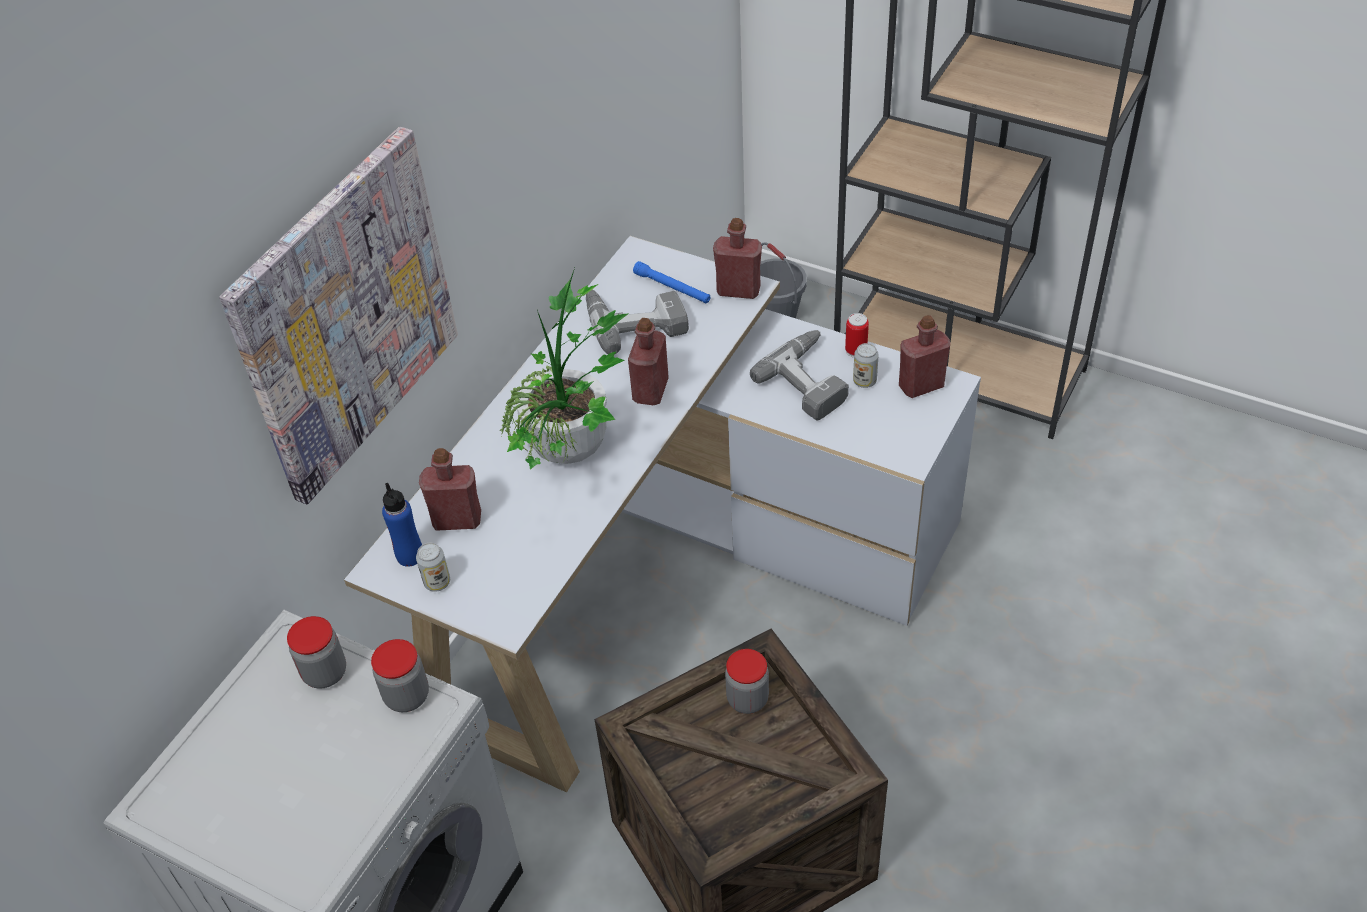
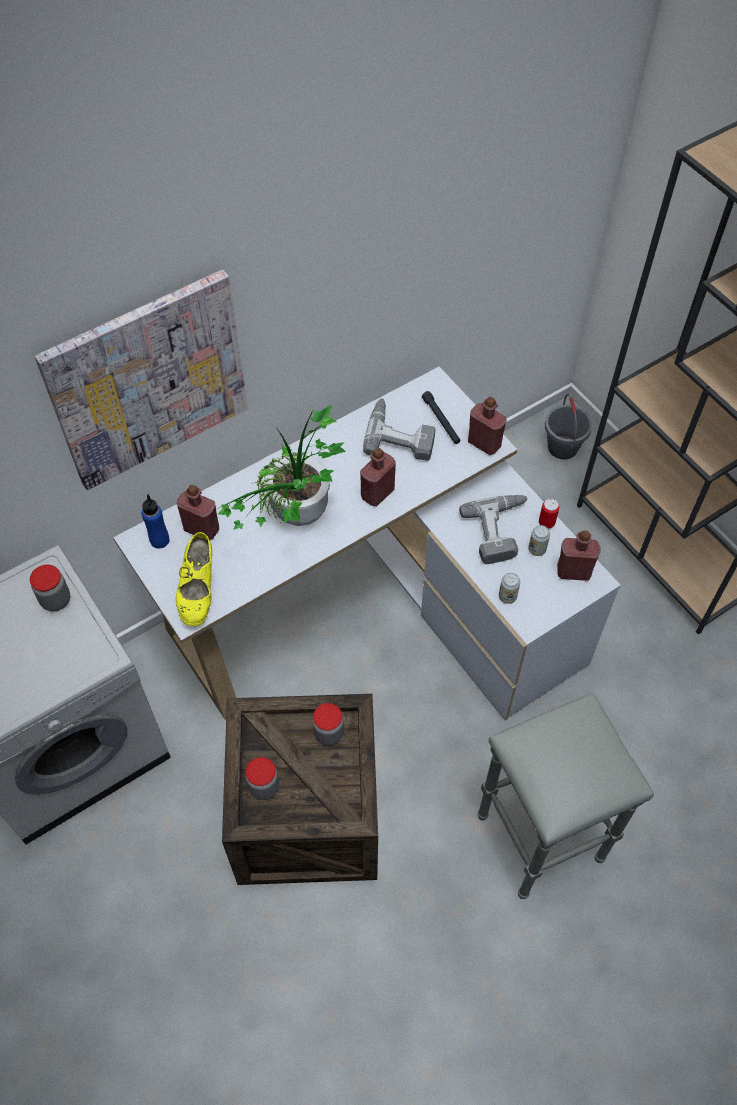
camera: 25 degrees right, 10 degrees up
jar [371,639,429,712] -> jar moved to [245,757,279,800]
can [416,543,450,592] -> can moved to [499,573,520,604]
blue flashlight [633,261,710,303] -> black flashlight [422,391,460,444]
none -> yellow shoe [176,532,212,626]
none -> grey stool [477,693,654,899]

